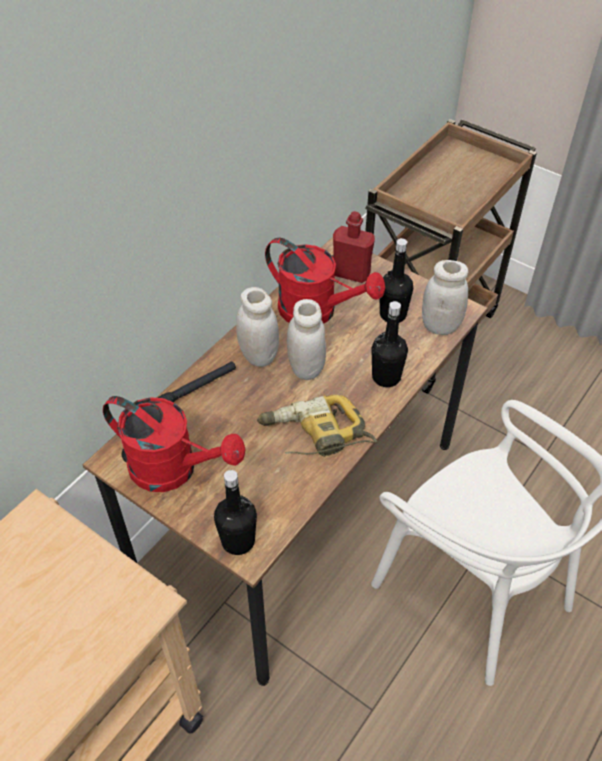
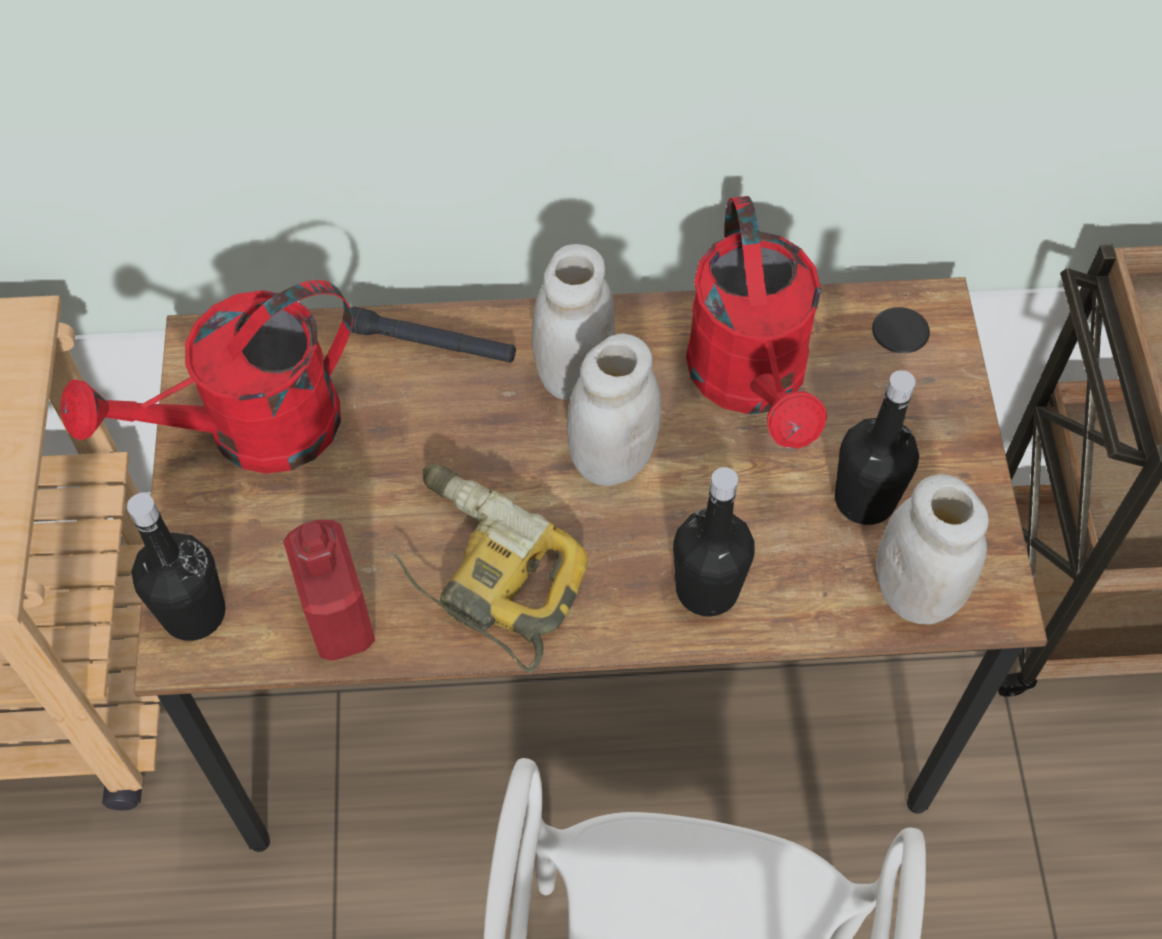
camera: 50 degrees right, 10 degrees up
red watering can [103,396,246,492] -> red watering can turned 75 degrees clockwise [60,280,353,474]
red bottle [333,211,375,283] -> red bottle moved to [283,520,375,661]

